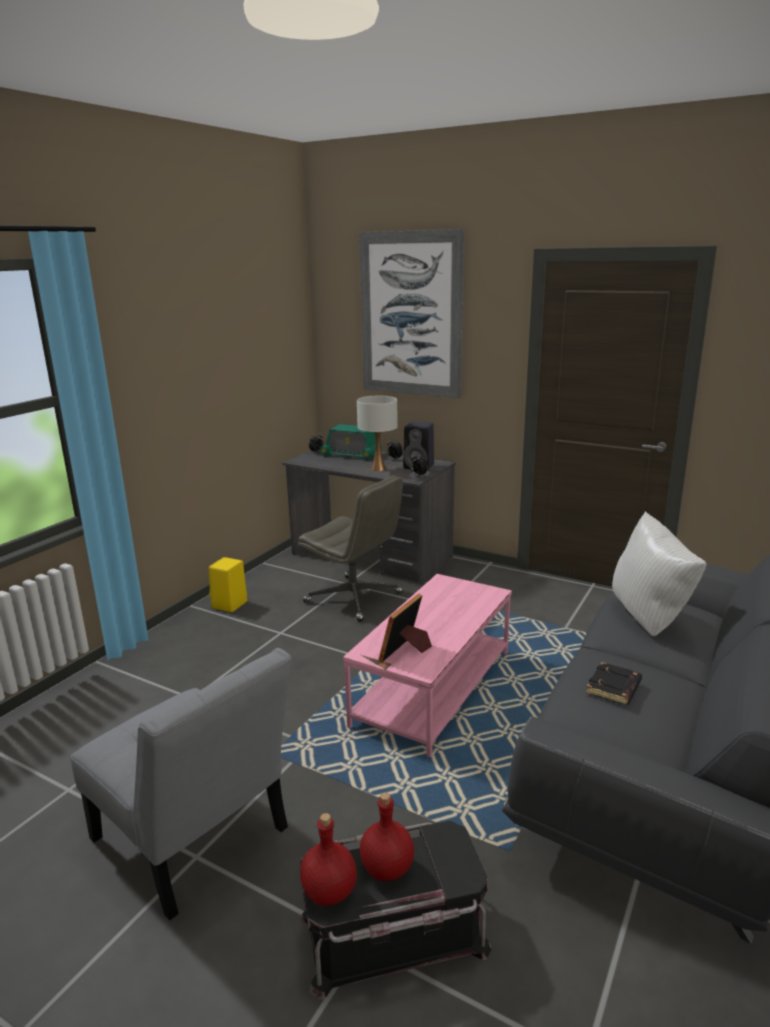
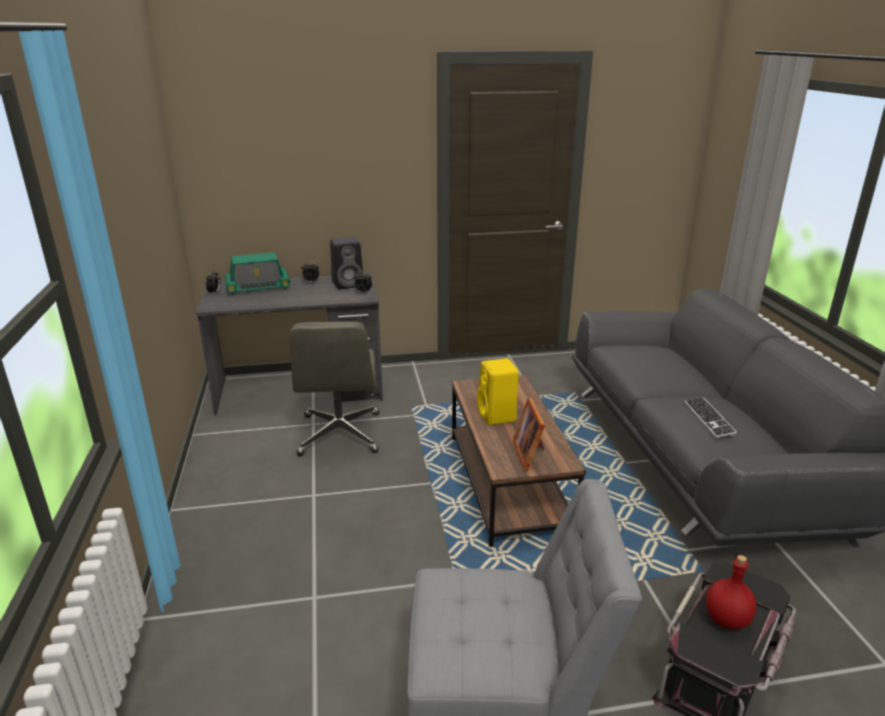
camera: 40 degrees left, 5 degrees up
yellow speaker [209,557,248,612] -> yellow speaker moved to [477,358,519,425]
grey office chair [298,475,403,622] -> grey office chair turned 90 degrees clockwise [290,322,379,456]
red bottle [300,813,357,906] -> none
pink coffee table [343,574,512,757] -> brown coffee table [452,375,586,547]
white table lamp [357,396,398,471] -> none
picture [359,229,464,398] -> none
black book [586,662,642,705] -> keyboard [685,397,737,438]
white pillow [612,511,706,636] -> none

